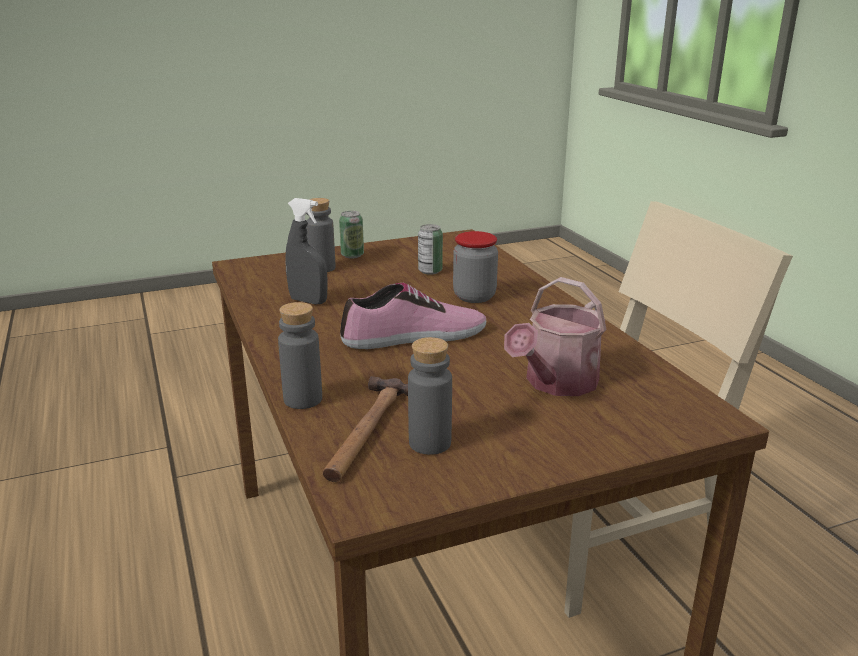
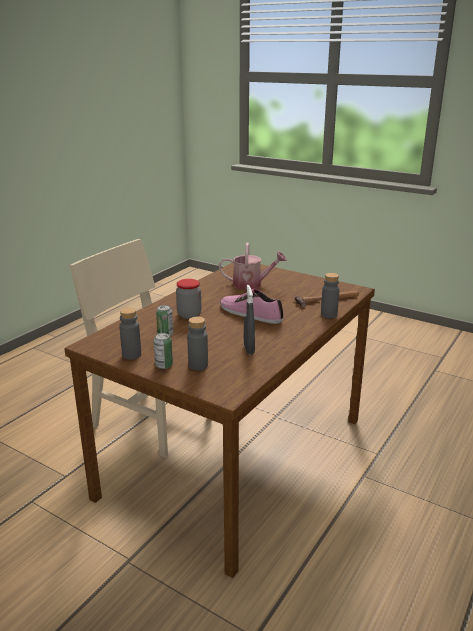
camera: 125 degrees left, 0 degrees up
grey bottle [408,337,452,455] -> grey bottle moved to [119,307,141,360]

